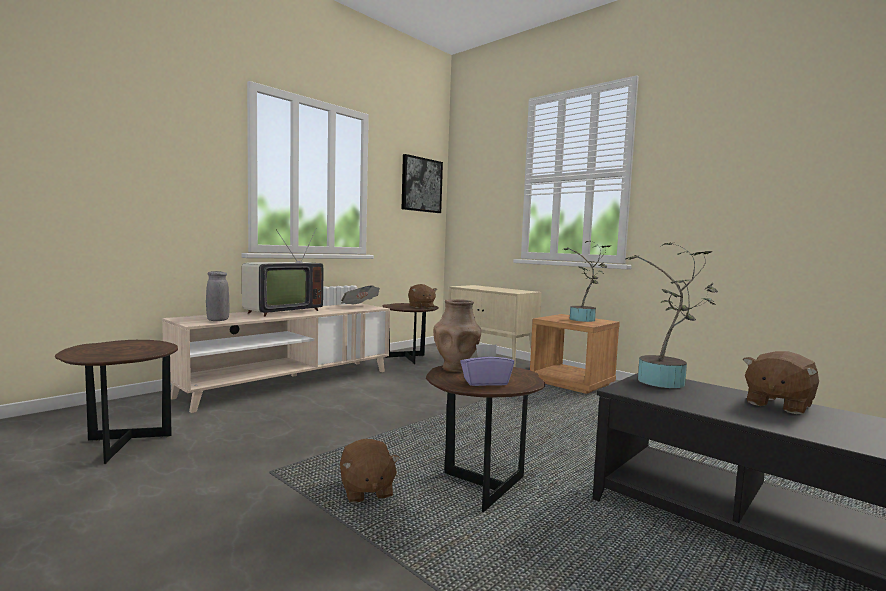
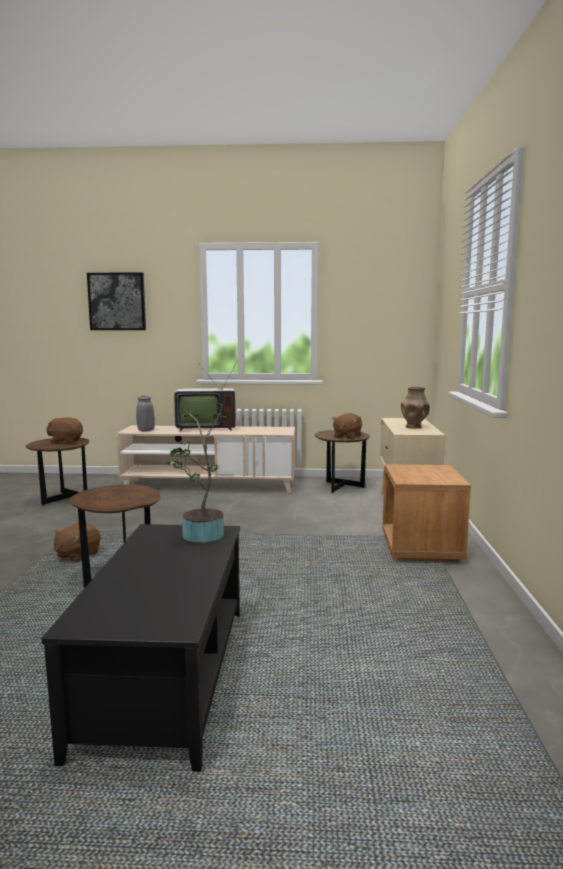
camera: 50 degrees right, 5 degrees up
newspaper [341,285,380,304] -> none
picture [402,154,443,213] -> picture moved to [87,272,146,330]
brown vase [433,299,481,372] -> brown vase moved to [401,387,430,429]
purple tissue box [460,344,514,386] -> none
potted plant [565,240,611,322] -> none
brown plush toy [743,351,819,414] -> brown plush toy moved to [46,417,83,444]

